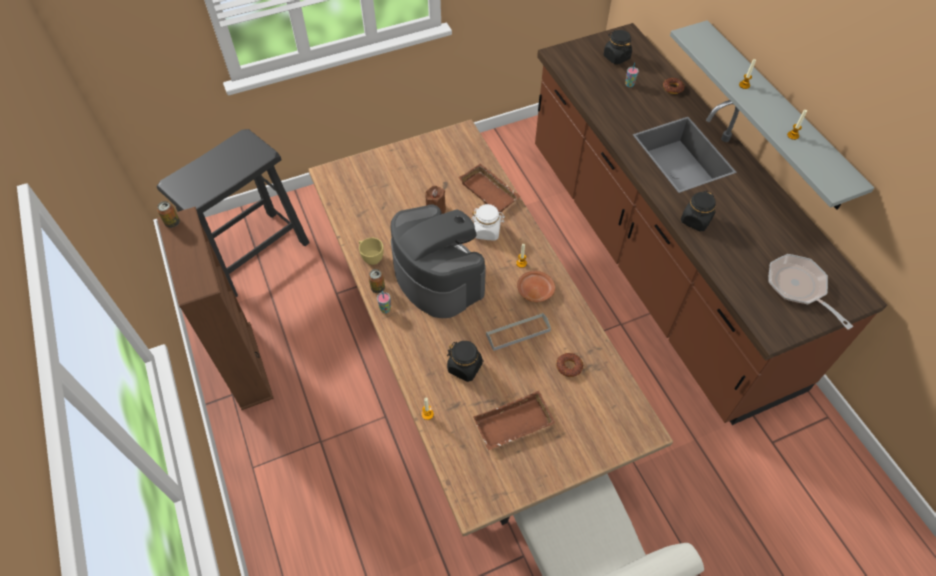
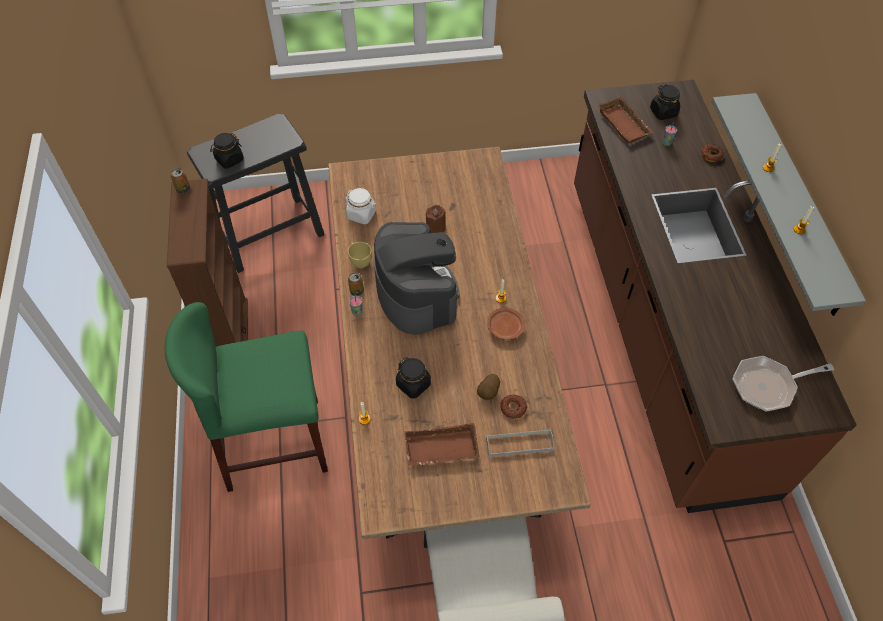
camera: 15 degrees right, 0 degrees up
brown tray [459,163,521,214] -> brown tray moved to [598,97,653,145]
white jar [471,204,505,241] -> white jar moved to [345,188,376,224]
grey tray [486,313,551,351] -> grey tray moved to [486,429,554,457]
black jar [681,191,716,232] -> black jar moved to [210,133,244,169]
frying pan [768,254,853,330] -> frying pan turned 90 degrees counterclockwise [732,356,834,411]
none -> green stool [165,302,328,492]
none -> potato [477,374,500,400]

